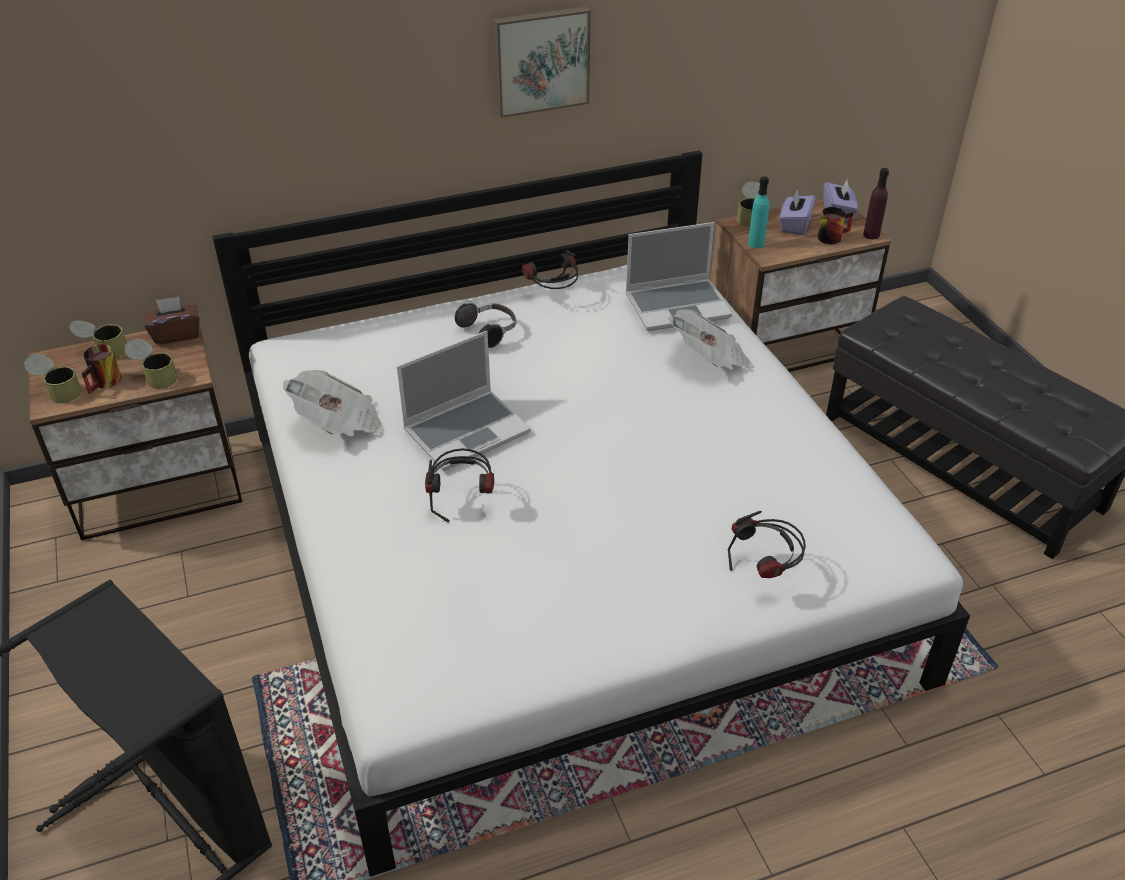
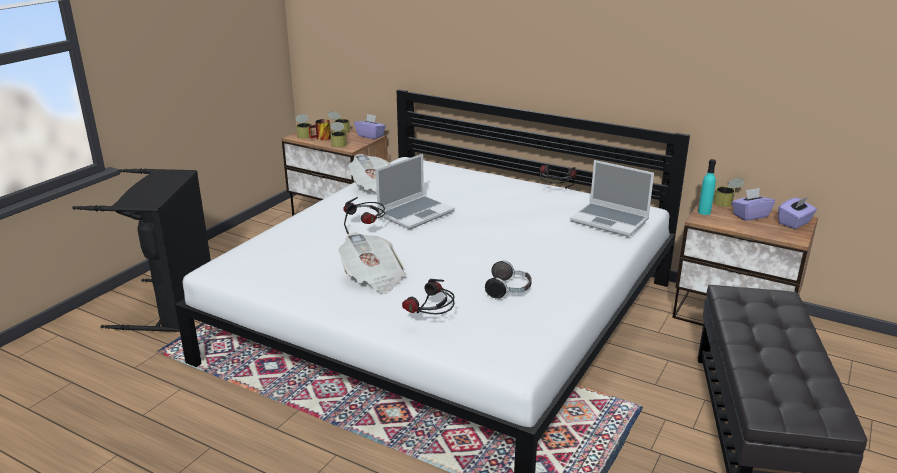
camera: 50 degrees right, 15 degrees down
brown tissue box [144,296,199,345] -> purple tissue box [354,114,386,139]
laptop [397,331,531,471] -> laptop turned 60 degrees counterclockwise [376,154,455,229]
headphones [455,302,516,348] -> headphones moved to [485,260,532,300]
picture [493,7,591,118] -> none
newspaper [668,309,755,370] -> newspaper moved to [338,233,407,294]
mug [818,207,853,244] -> none
purple bottle [863,168,889,239] -> none

